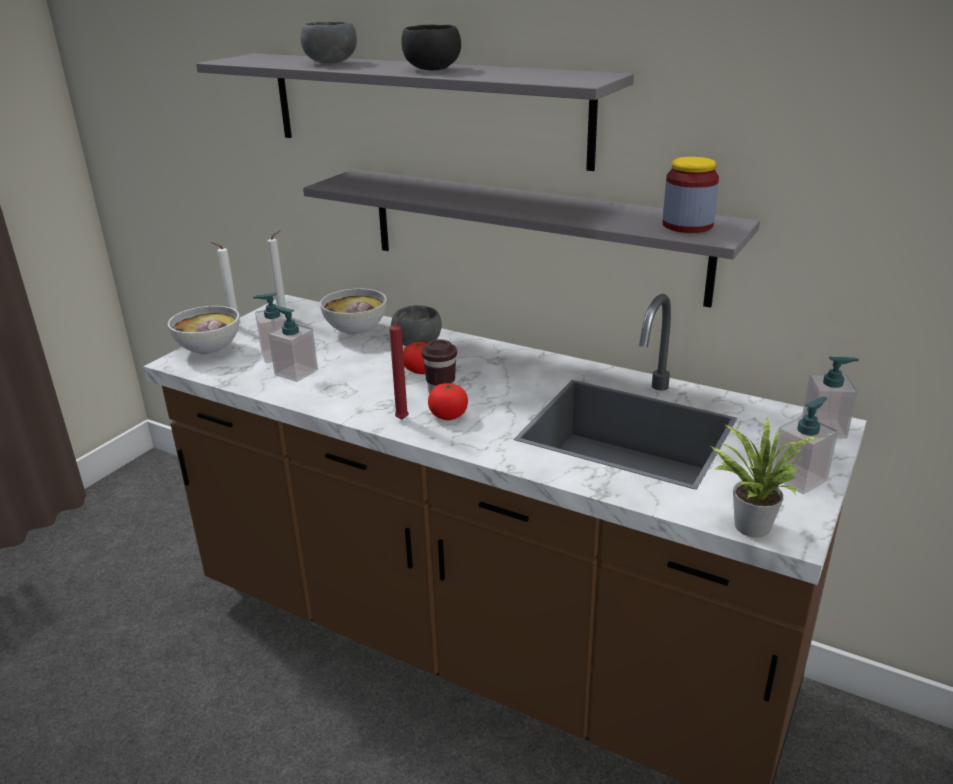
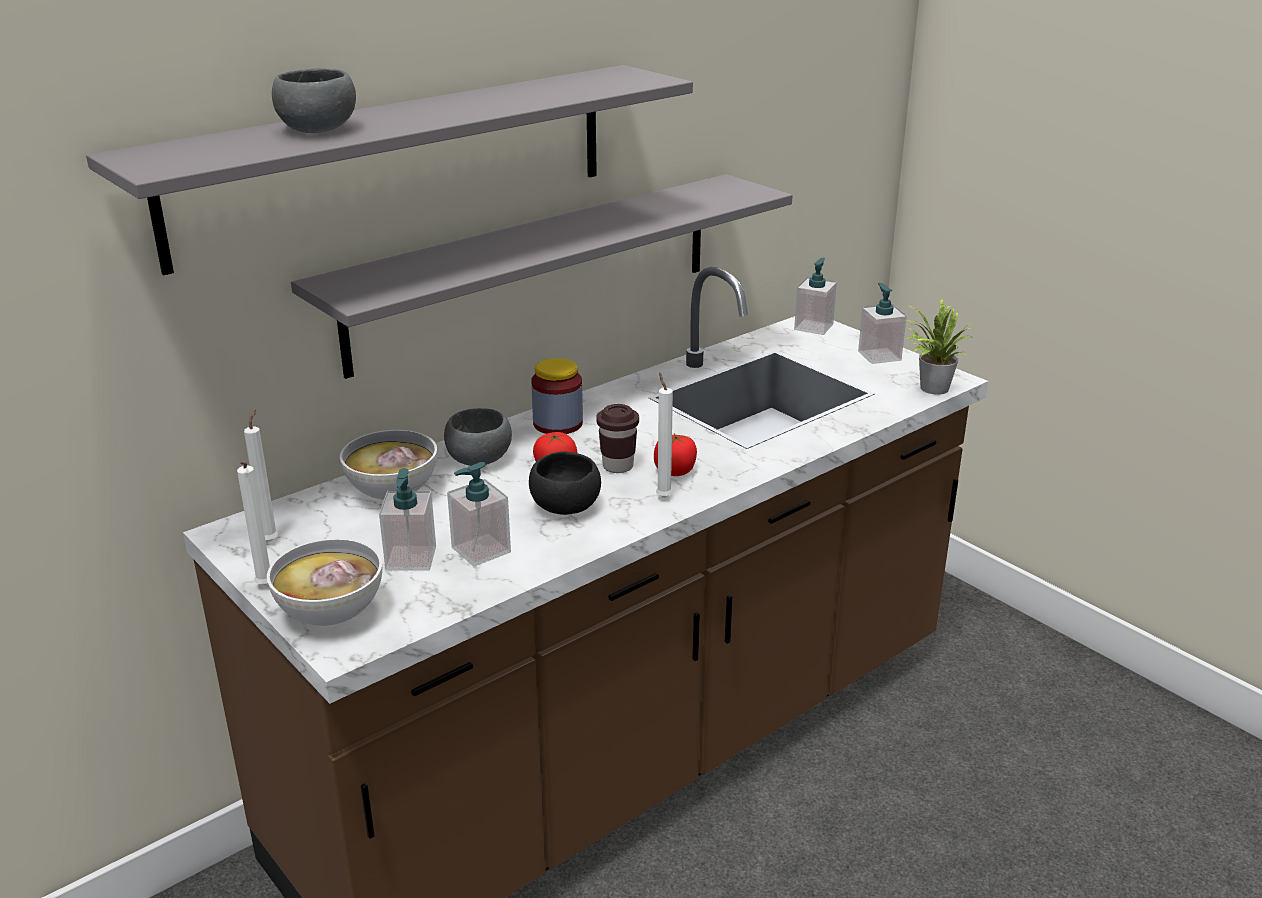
camera: 70 degrees left, 0 degrees up
red candle [389,313,409,419] -> white candle [656,372,673,498]
black bowl [401,24,461,70] -> black bowl moved to [529,451,601,515]
jar [663,157,719,233] -> jar moved to [531,358,583,434]

